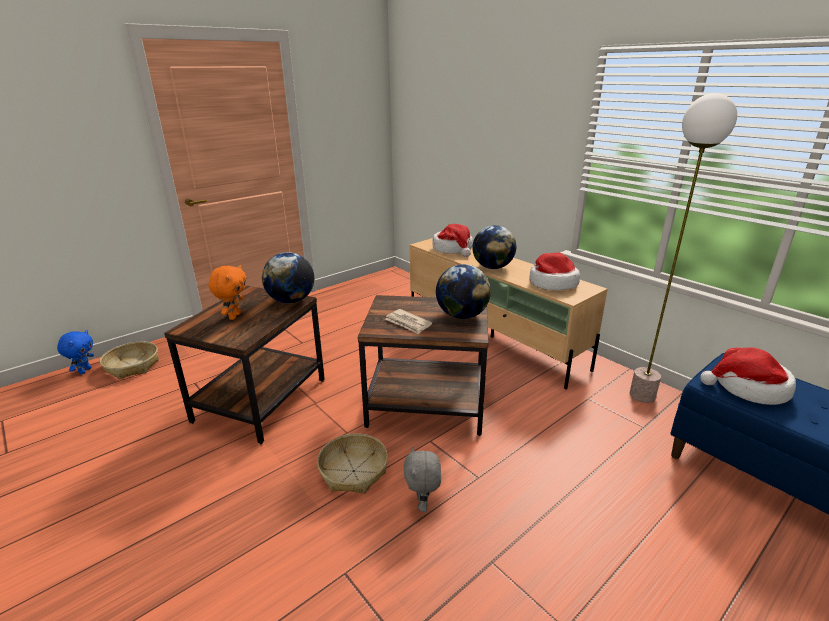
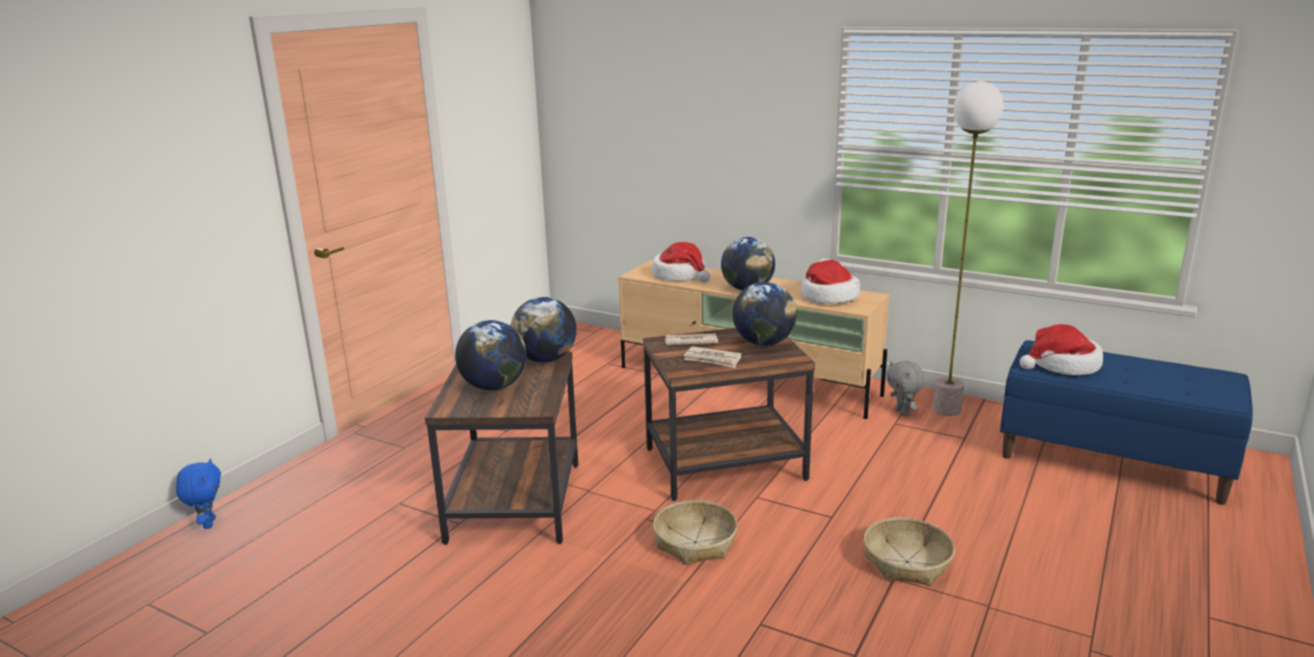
camera: 20 degrees left, 5 degrees down
basket [100,341,159,379] -> basket moved to [864,517,955,586]
orange plush toy [209,265,246,320] -> globe [455,320,527,390]
grey plush toy [404,447,441,512] -> grey plush toy moved to [886,361,925,416]
none -> newspaper [664,334,718,345]

